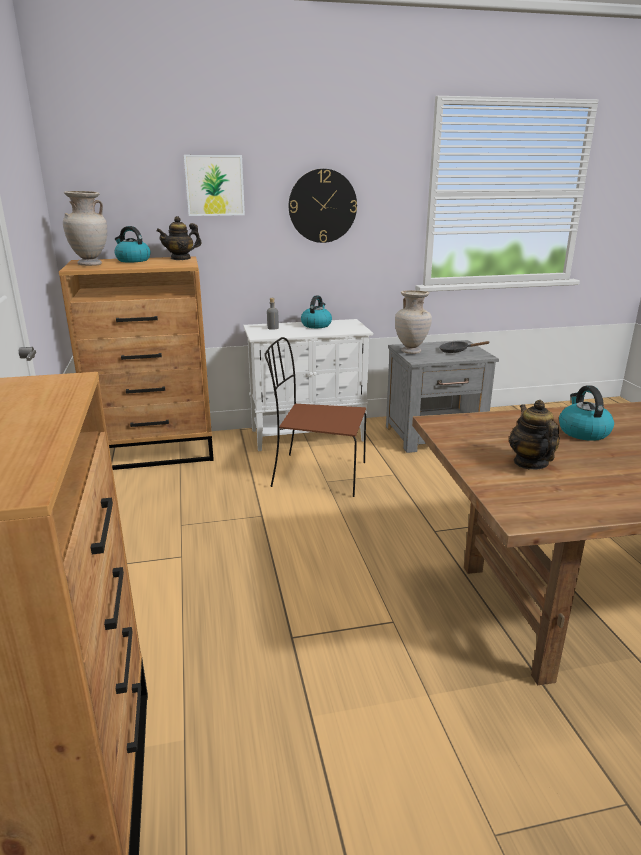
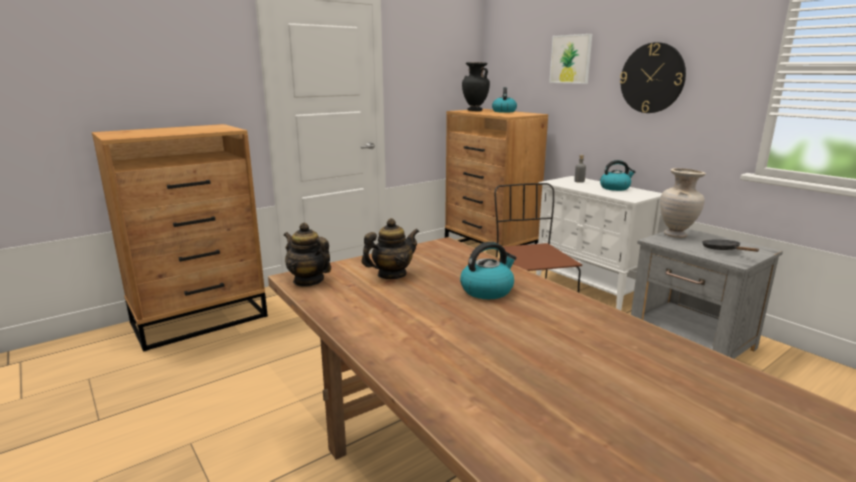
camera: 65 degrees right, 5 degrees down
beige vase [63,191,107,266] -> black vase [462,62,490,111]
teapot [156,216,202,260] -> teapot moved to [284,223,331,287]

